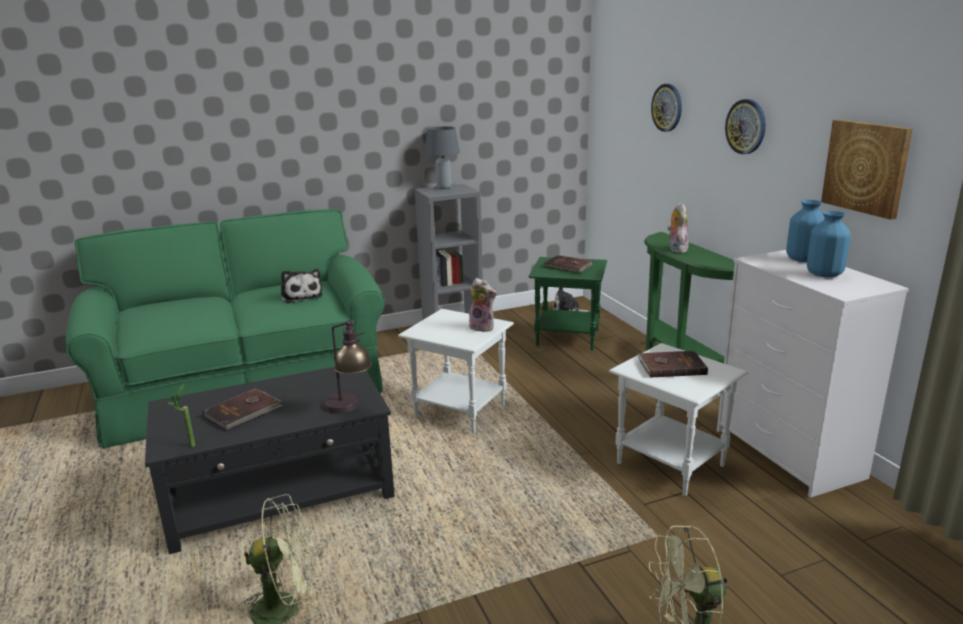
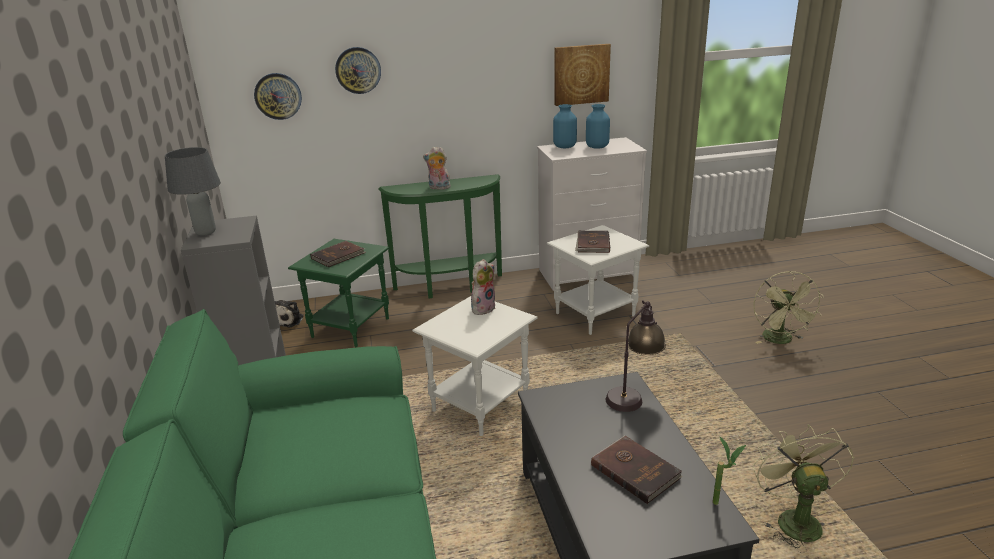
camera: 80 degrees left, 5 degrees up
plush toy [280,269,323,303] -> none
wall clock [725,99,766,154] -> wall clock moved to [254,73,302,120]

